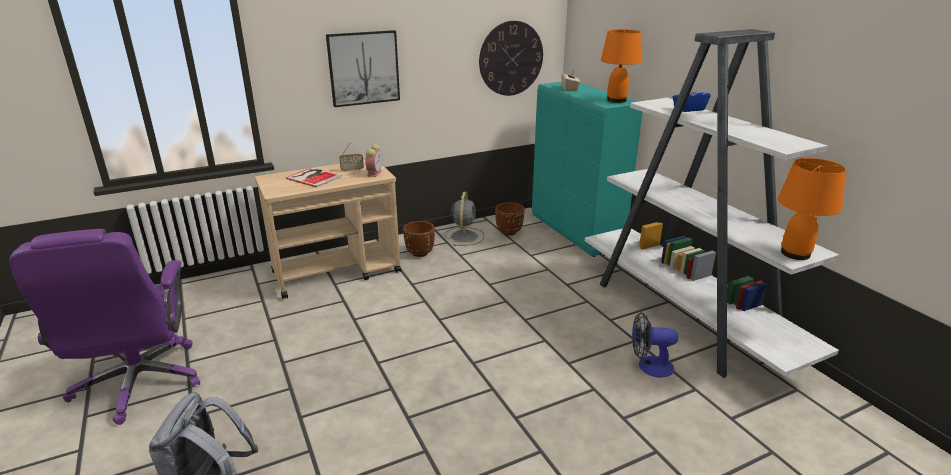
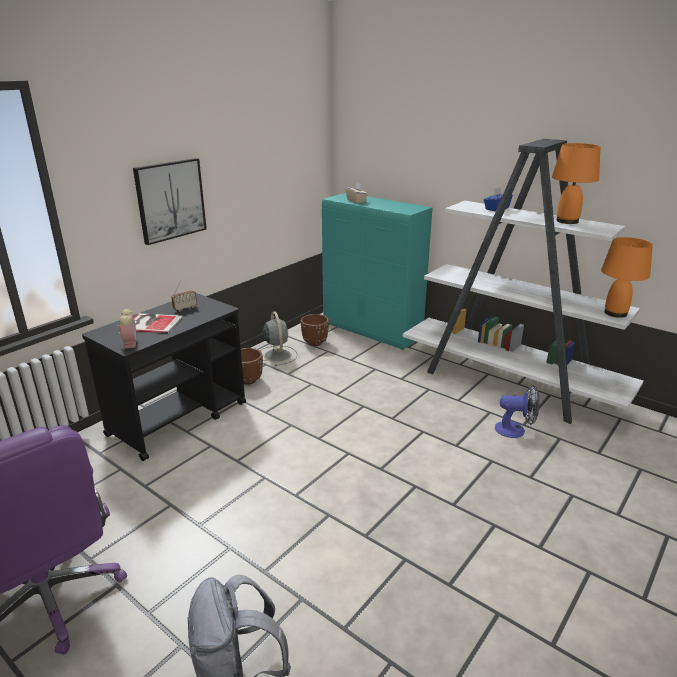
camera: 25 degrees left, 0 degrees up
beige cart [255,160,401,299] -> black cart [82,293,246,461]
alarm clock [365,144,382,177] -> alarm clock moved to [117,309,137,349]
wall clock [479,21,543,96] -> none
orange table lamp [601,29,642,103] -> orange table lamp moved to [552,143,600,224]
fan [632,312,678,377] -> fan turned 150 degrees counterclockwise [495,385,540,438]

